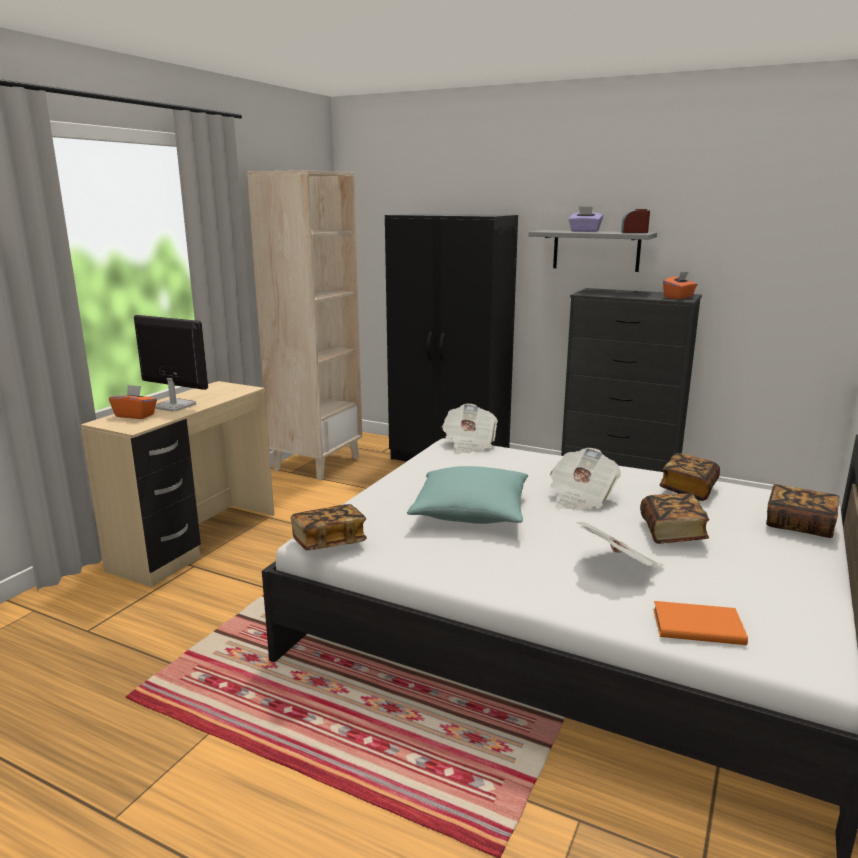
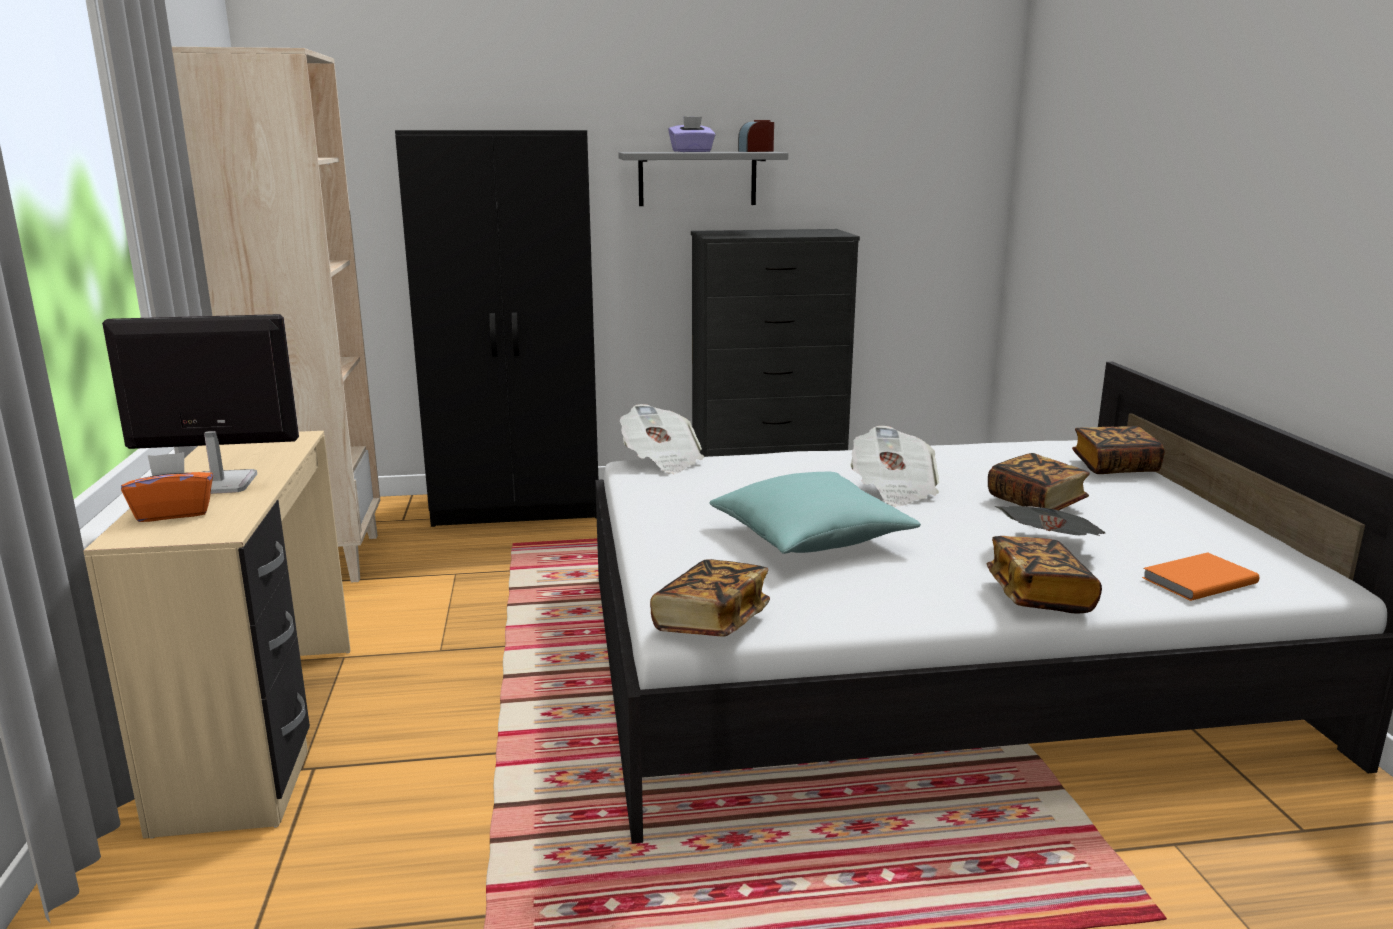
camera: 35 degrees left, 0 degrees up
book [659,453,720,501] -> book moved to [987,536,1102,613]
orange tissue box [663,272,697,299] -> none

